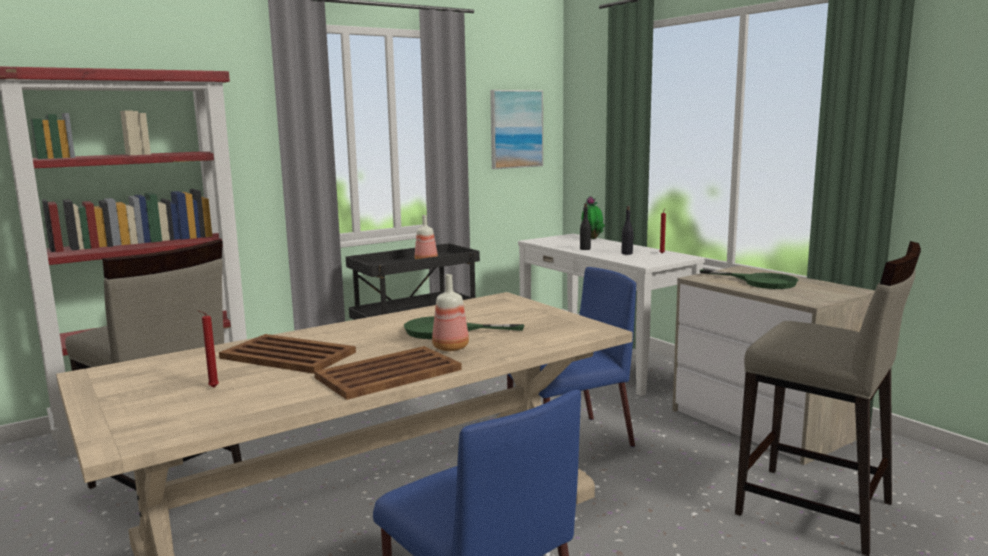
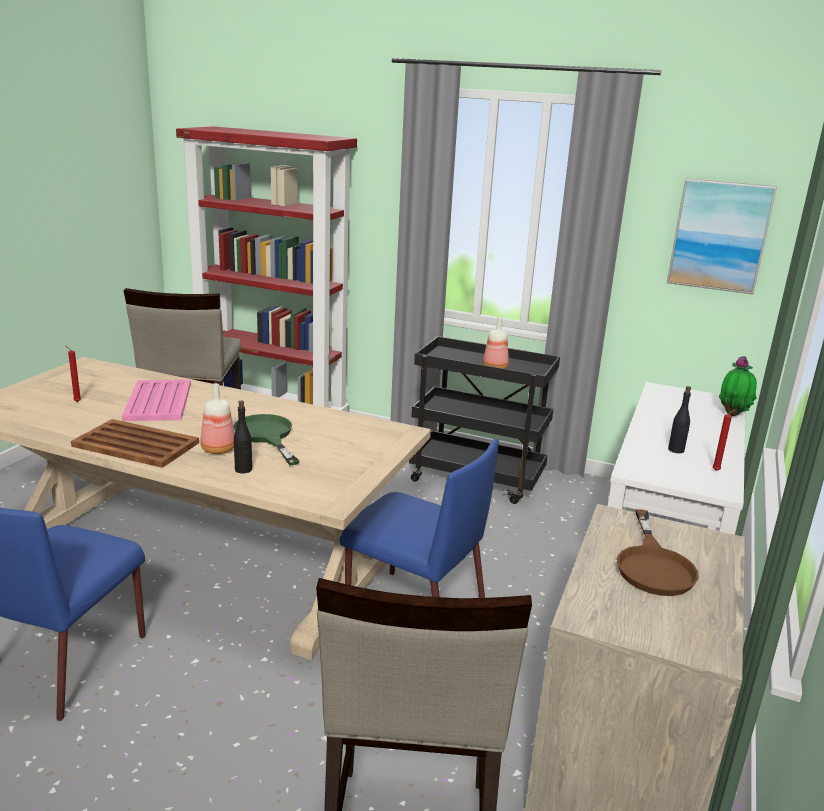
camera: 55 degrees right, 10 degrees up
brown tray [219,334,356,374] -> pink tray [122,380,191,421]
black bottle [580,203,591,250] -> black bottle moved to [234,400,252,473]
green frying pan [700,269,798,289] -> brown frying pan [617,509,699,596]

